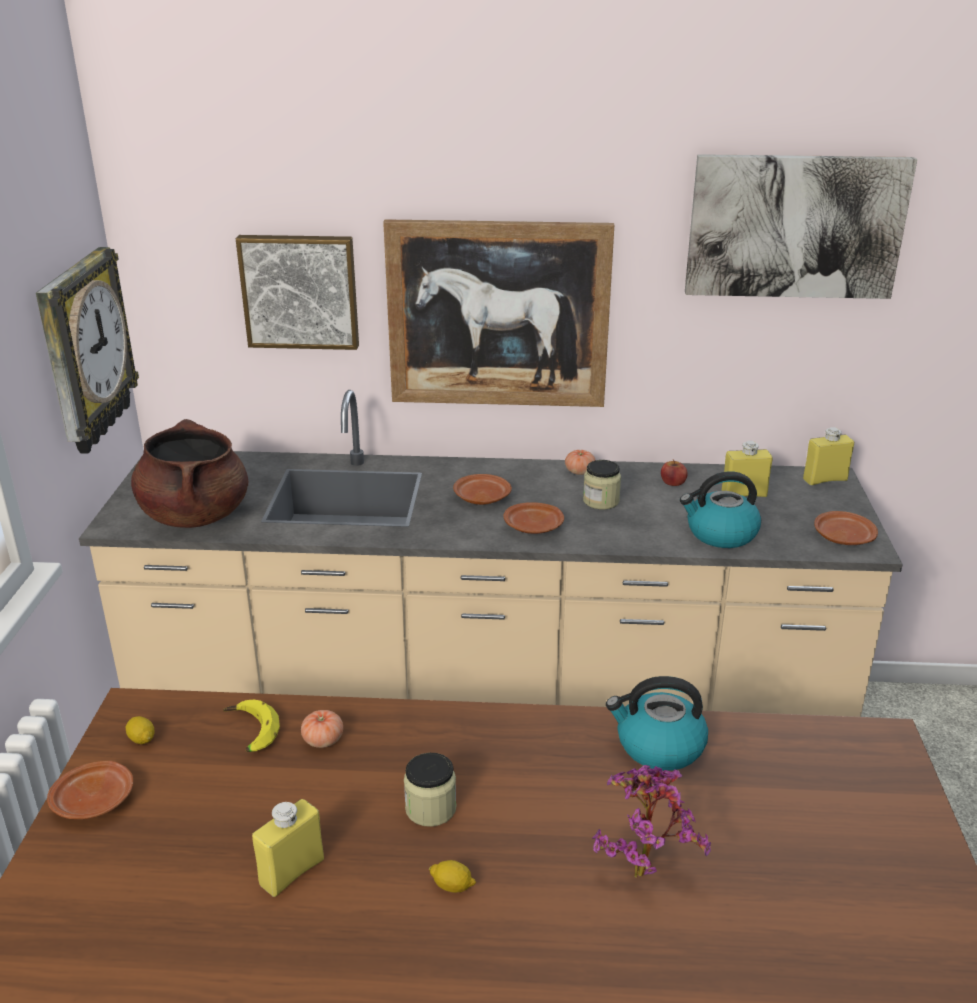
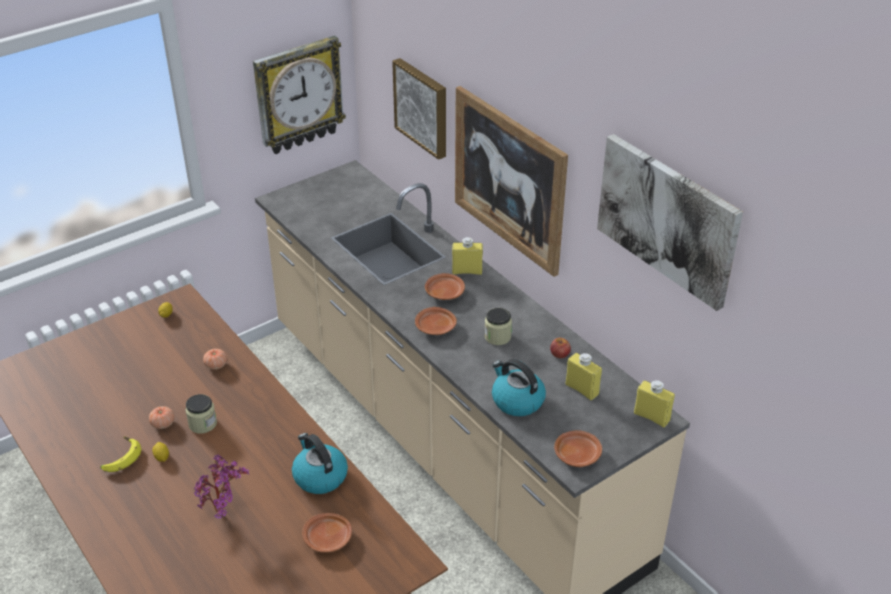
camera: 50 degrees right, 10 degrees up
brown plate [47,761,134,819] -> brown plate moved to [302,513,352,553]
brown cooking pot [131,419,248,528] -> none
banana [223,700,280,752] -> banana moved to [100,436,142,472]
yellow bottle [252,799,324,897] -> yellow bottle moved to [452,237,483,275]
tomato [565,450,595,475] -> tomato moved to [149,406,175,429]

